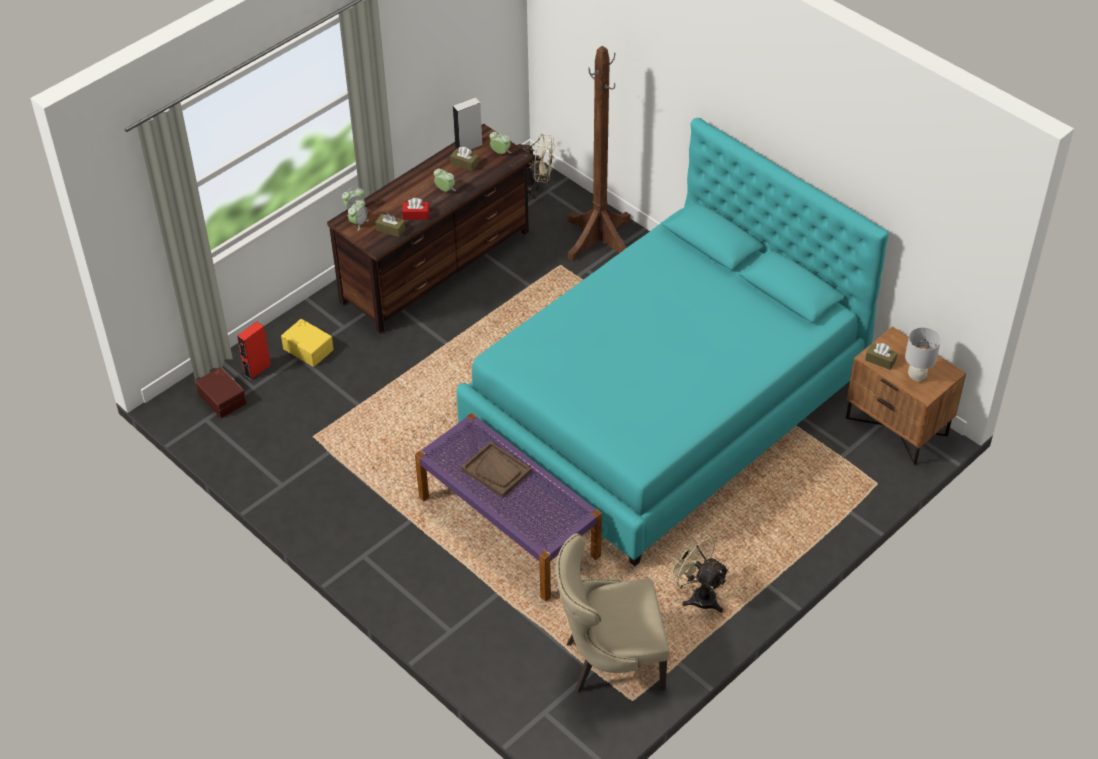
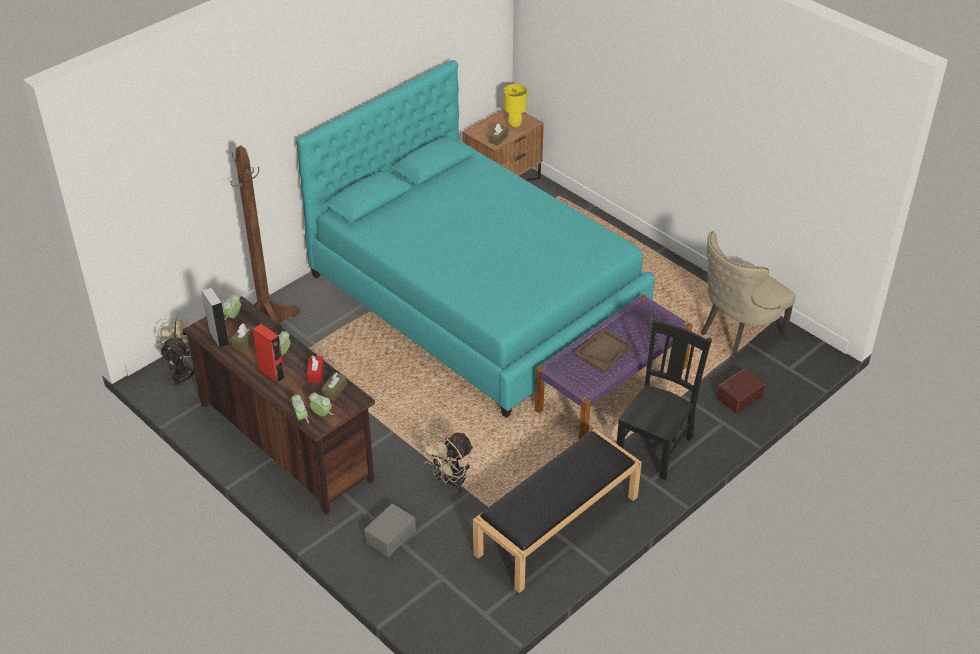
camera: 90 degrees left, 5 degrees down
brown storage box [195,367,247,418] -> brown storage box moved to [716,369,765,414]
red speaker [237,321,271,380] -> red speaker moved to [253,324,285,384]
yellow storage box [281,319,334,367] -> grey storage box [364,503,416,557]
beige chair [556,533,669,693] -> beige chair turned 60 degrees clockwise [701,231,796,359]
beige fan [667,532,730,613] -> beige fan moved to [420,432,474,493]
grey table lamp [905,327,941,381] -> yellow table lamp [504,84,527,127]
none -> black bench [473,428,642,593]
none -> black chair [616,317,712,480]

